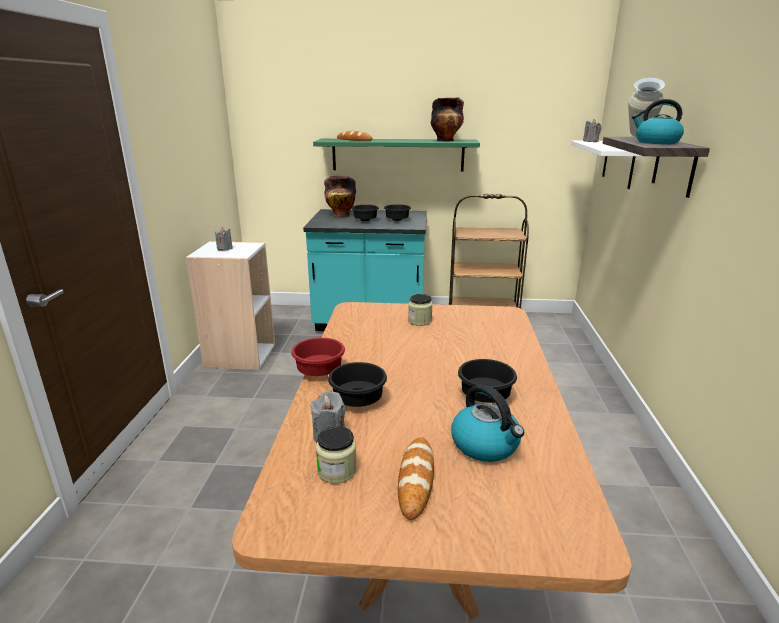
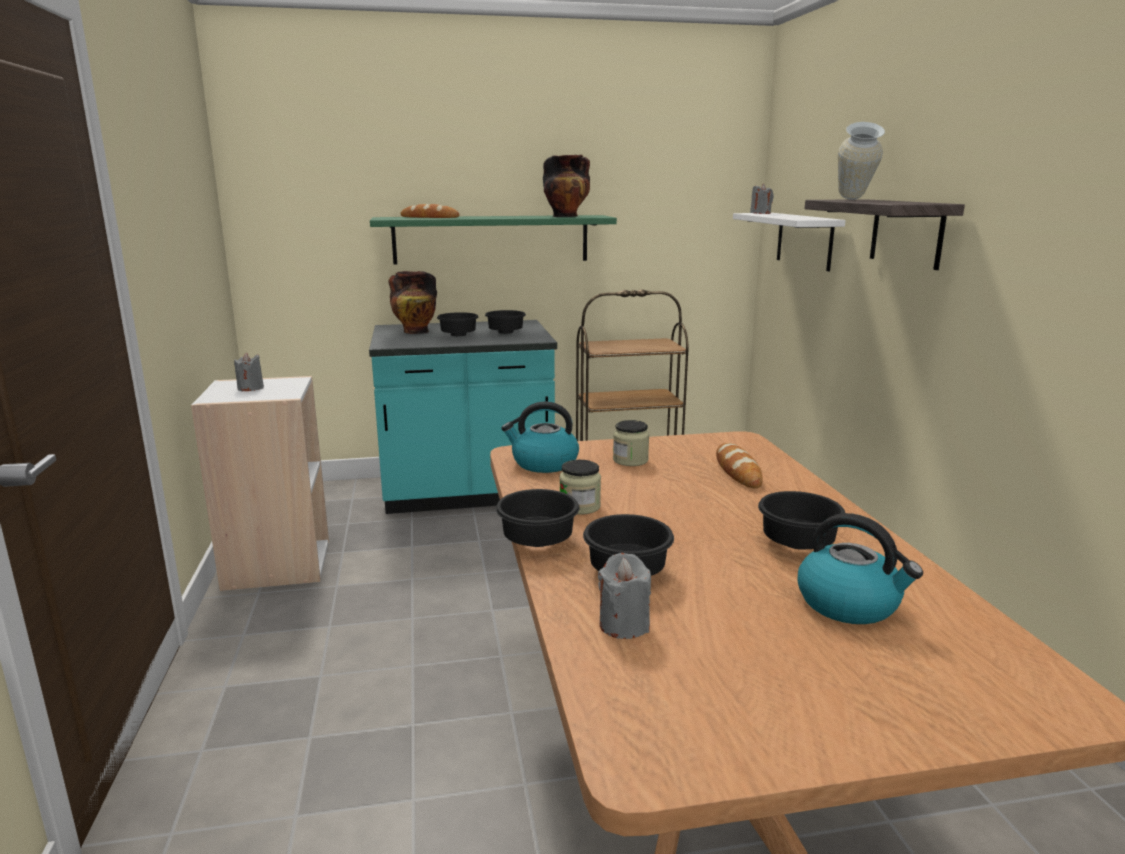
camera: 15 degrees left, 5 degrees down
red bowl [291,338,345,376] -> black bowl [496,489,579,547]
jar [316,426,357,484] -> jar moved to [559,460,601,515]
bread [398,437,434,520] -> bread moved to [716,443,763,488]
kettle [632,99,684,144] -> kettle moved to [501,401,579,473]

